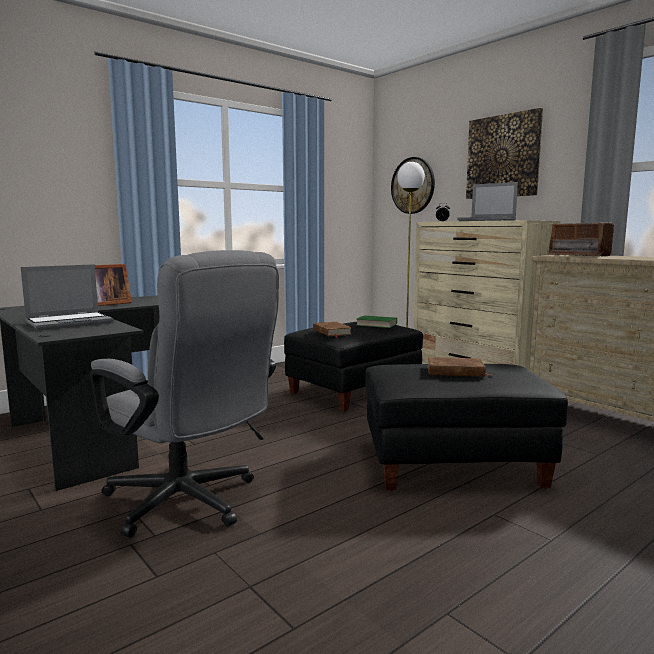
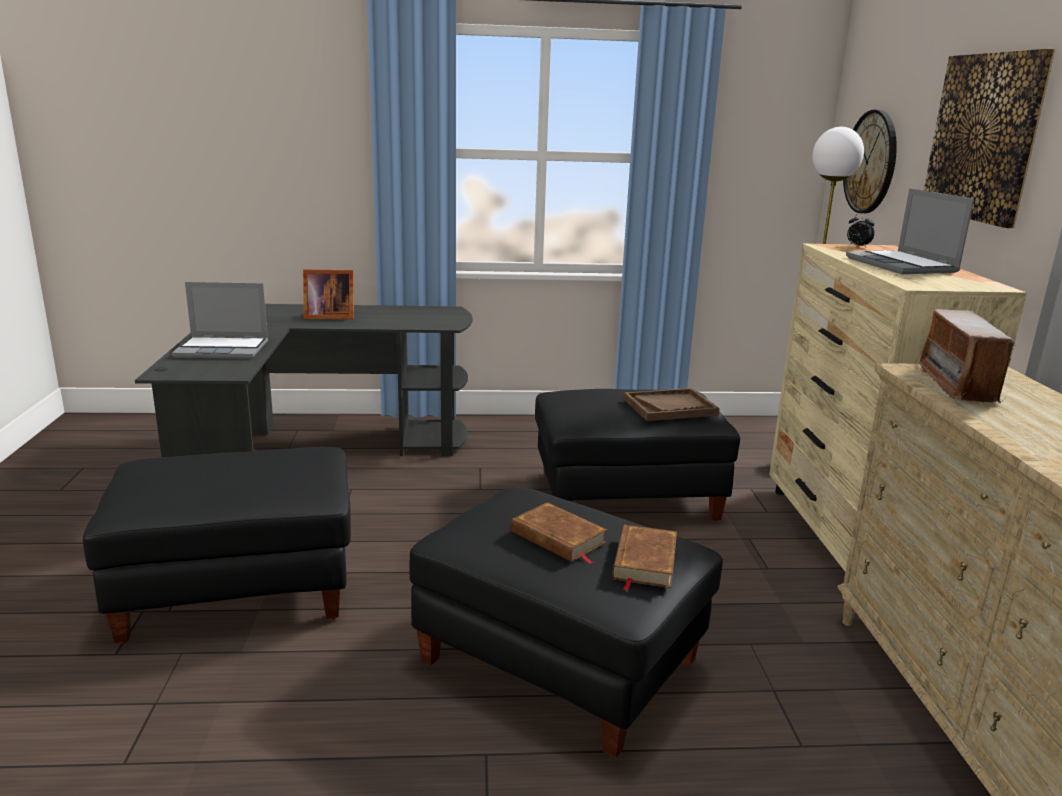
camera: 35 degrees right, 10 degrees up
grey office chair [90,250,279,538] -> black ottoman [83,447,351,644]
brown book [313,322,352,337] -> brown book moved to [612,524,677,591]
green book [356,315,397,328] -> brown tray [624,388,720,421]

